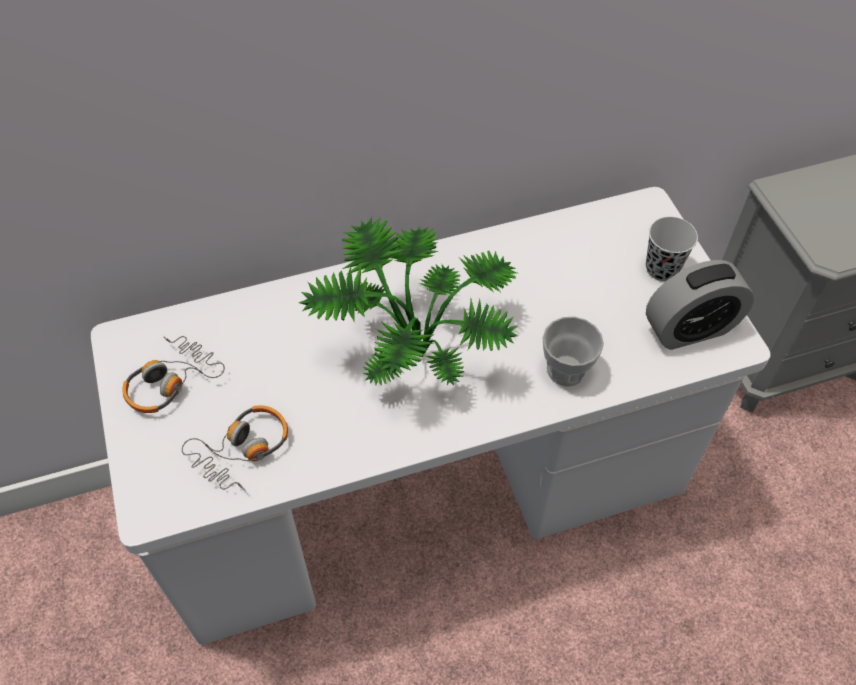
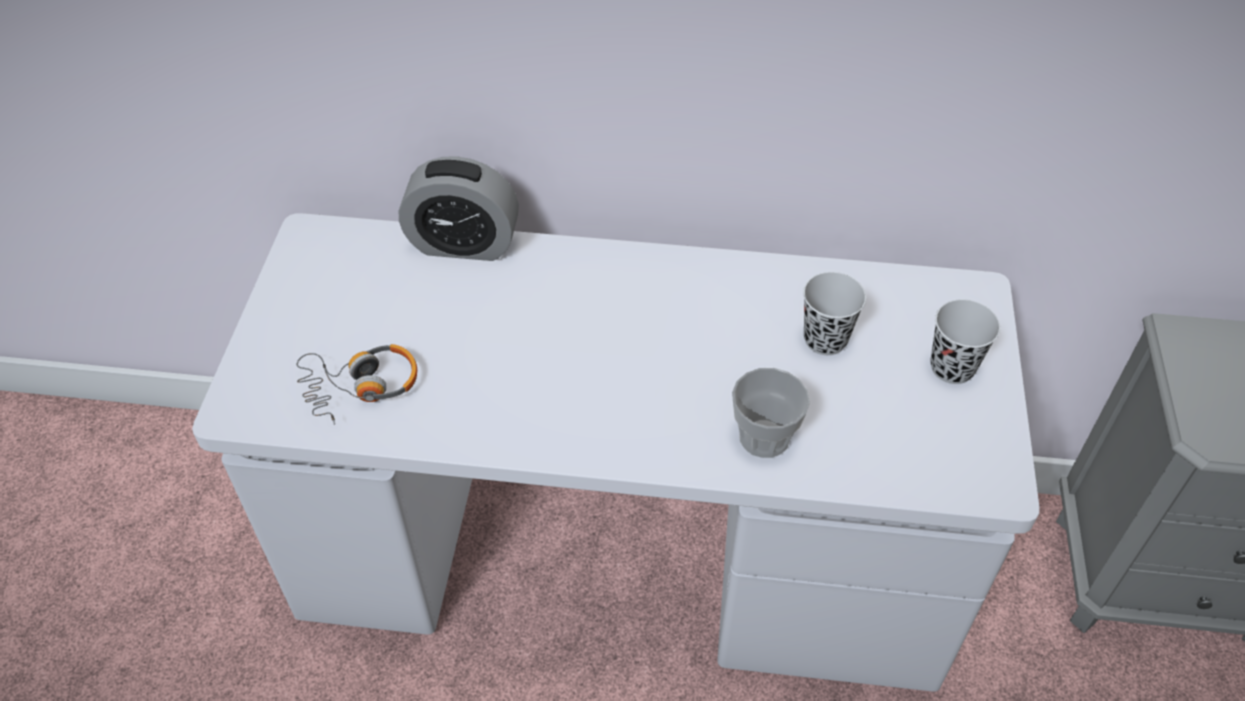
camera: 25 degrees right, 5 degrees down
headphones [122,336,225,413] -> none
potted plant [299,217,518,385] -> none
alarm clock [646,260,754,350] -> alarm clock moved to [399,156,519,261]
none -> black cup [803,272,866,355]

